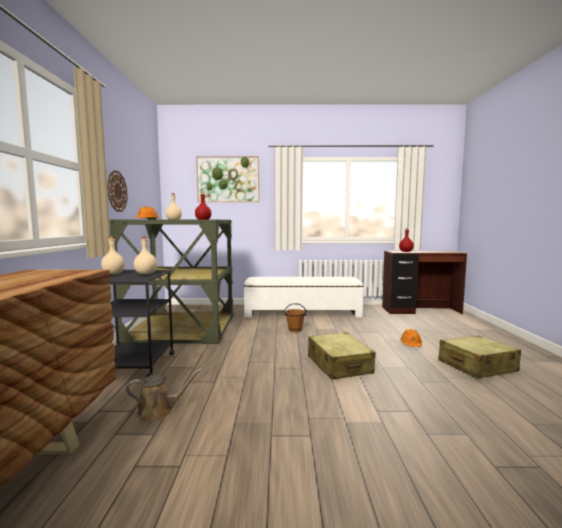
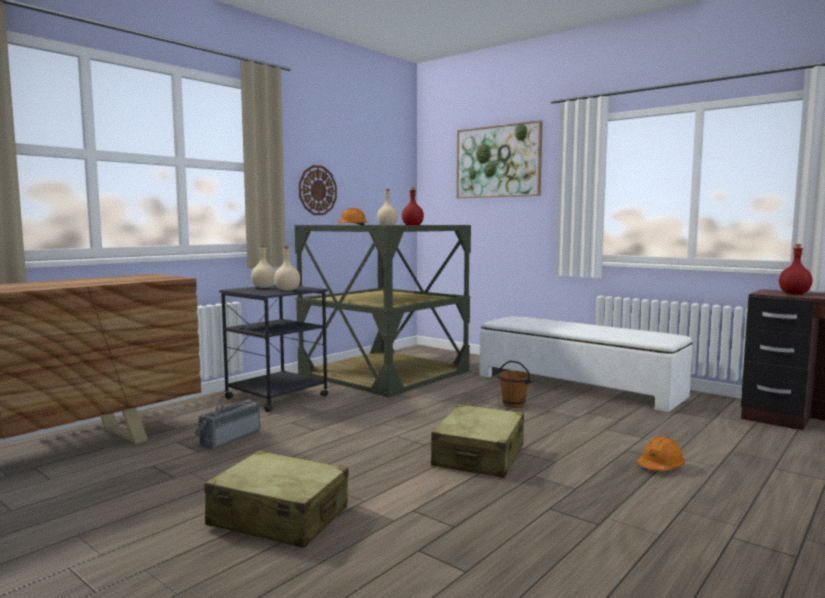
camera: 40 degrees right, 0 degrees up
brown watering can [126,368,202,422] -> radio [194,400,260,449]
beige suitcase [438,336,521,379] -> beige suitcase moved to [204,451,348,548]

